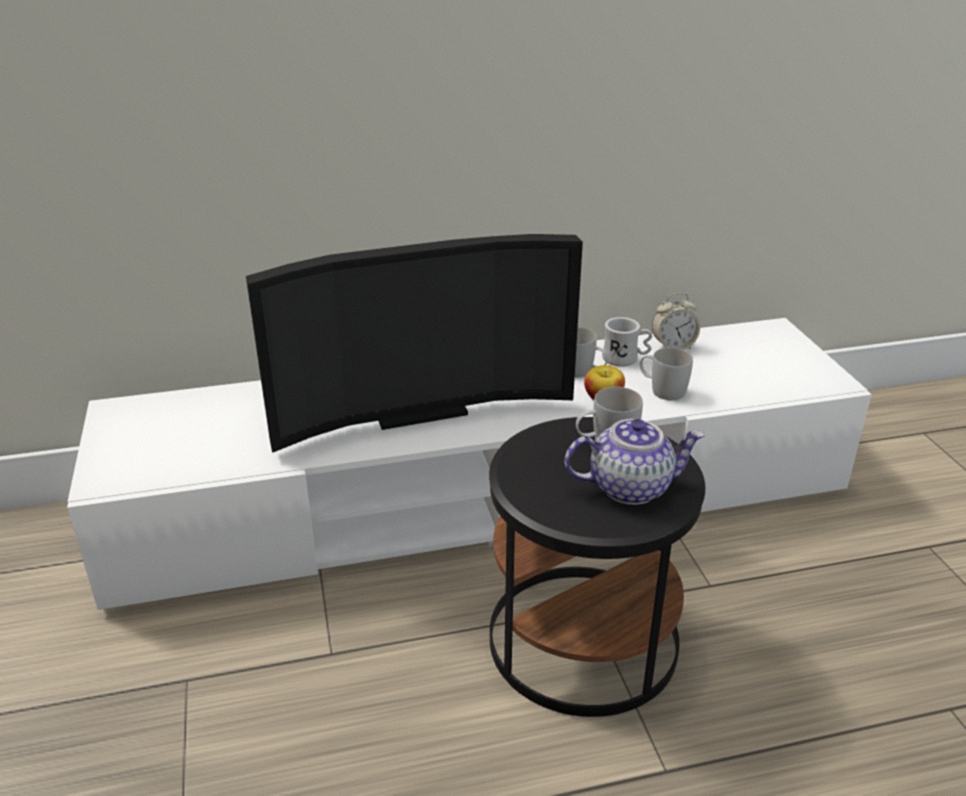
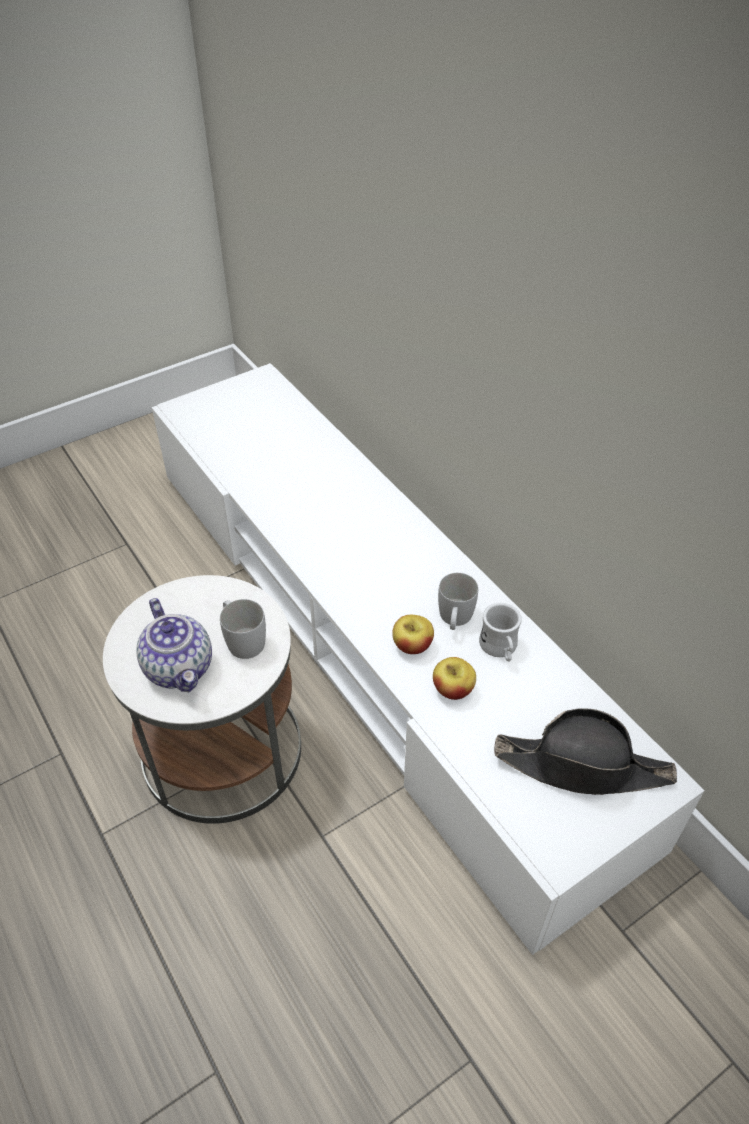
camera: 70 degrees right, 15 degrees up
television [246,234,583,453] -> none
black side table [489,417,705,717] -> white side table [103,575,301,824]
white mug [640,347,693,400] -> apple [433,657,476,700]
alarm clock [652,293,700,350] -> none
none -> black hat [494,708,677,795]

